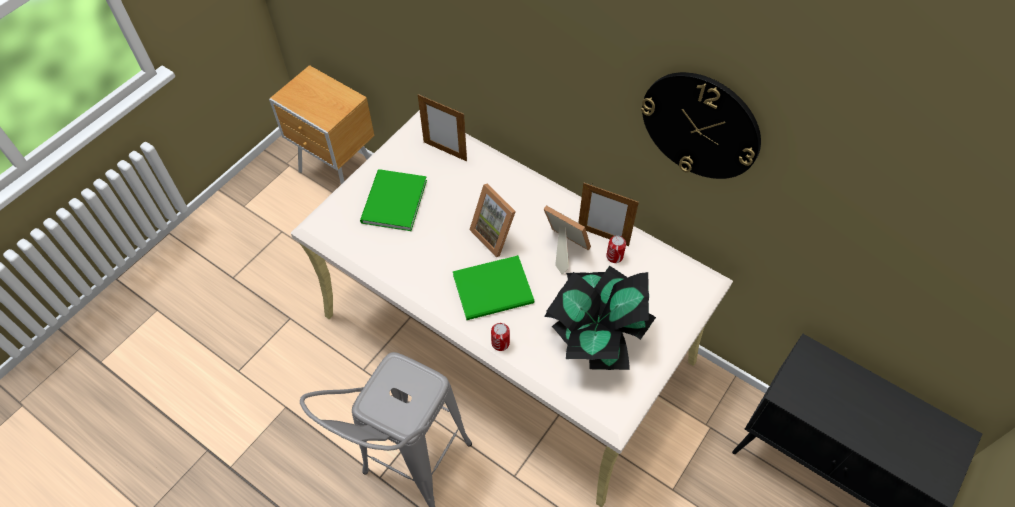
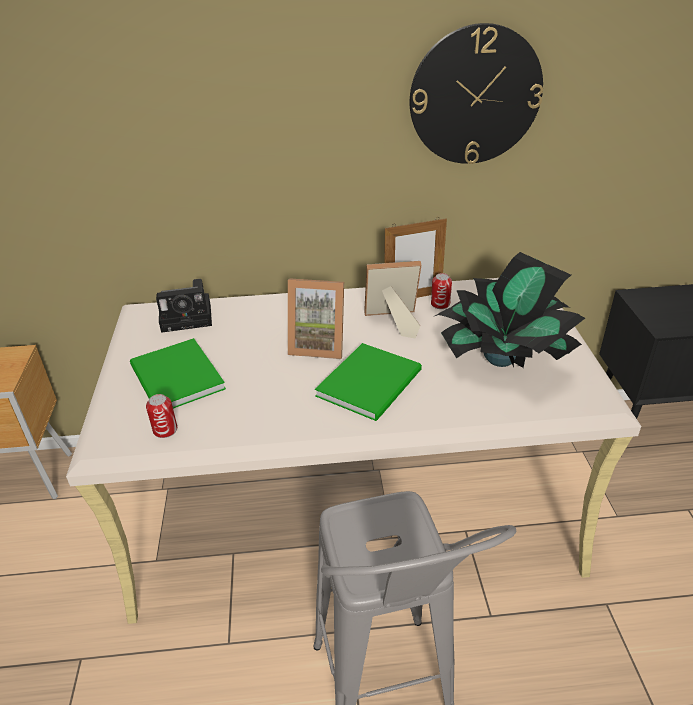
camera: 40 degrees left, 20 degrees down
picture frame [418,94,467,161] -> camera [156,279,212,333]
can [491,323,510,351] -> can moved to [146,394,177,438]

